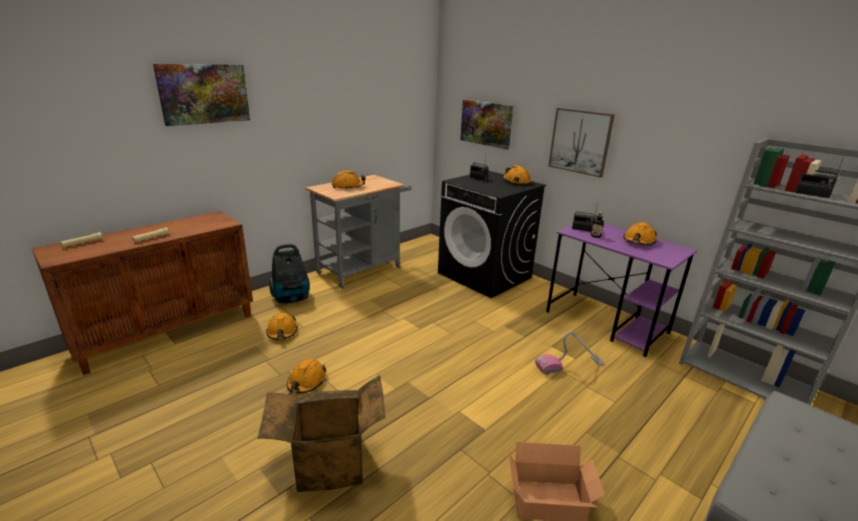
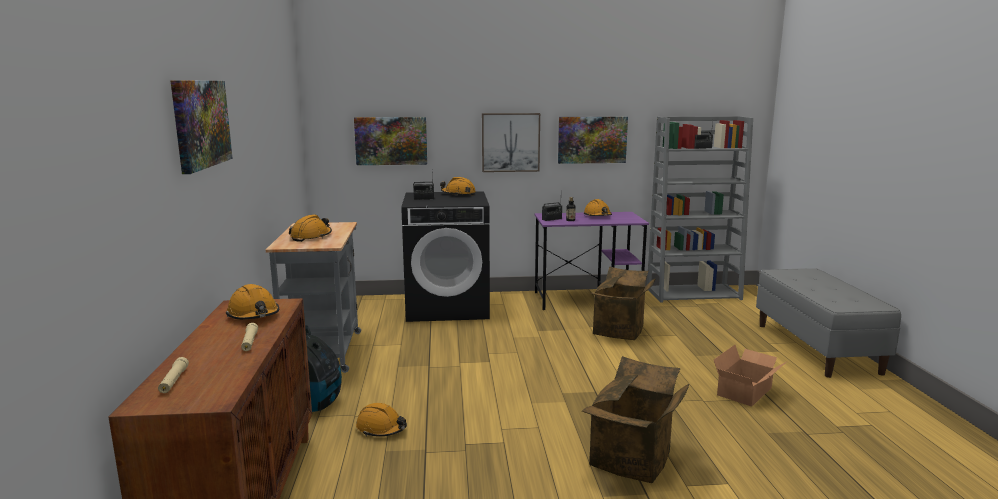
camera: 50 degrees left, 10 degrees down
orange hard hat [287,359,327,393] -> orange hard hat moved to [226,284,279,320]
vacuum cleaner [535,331,605,375] -> cardboard box [590,266,656,340]
none -> picture [558,117,628,164]

